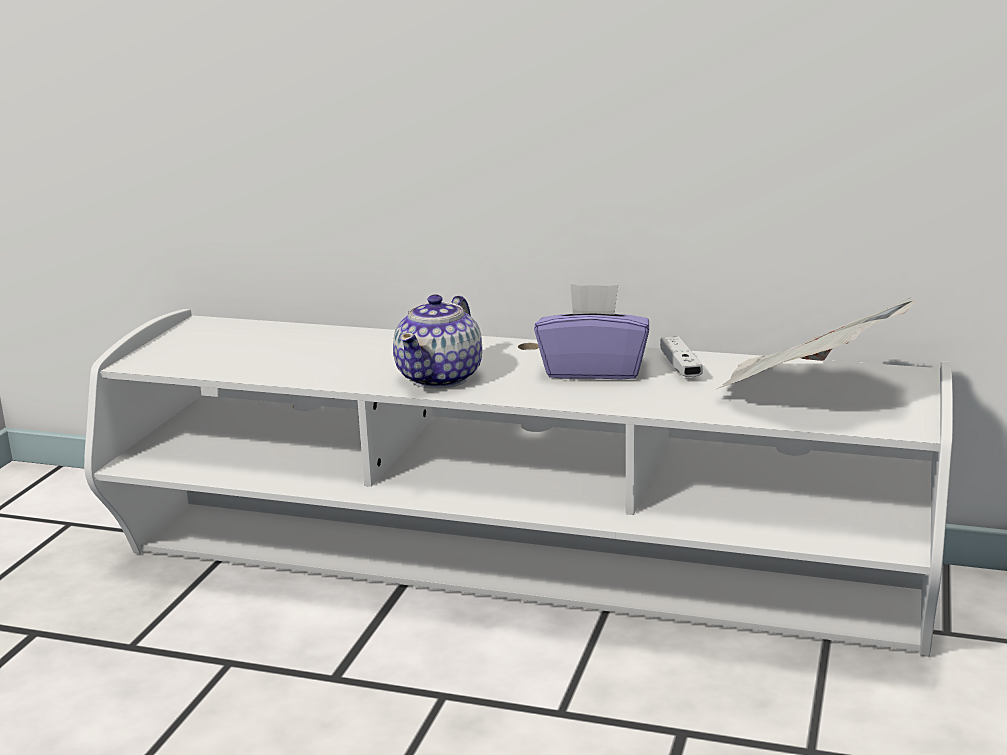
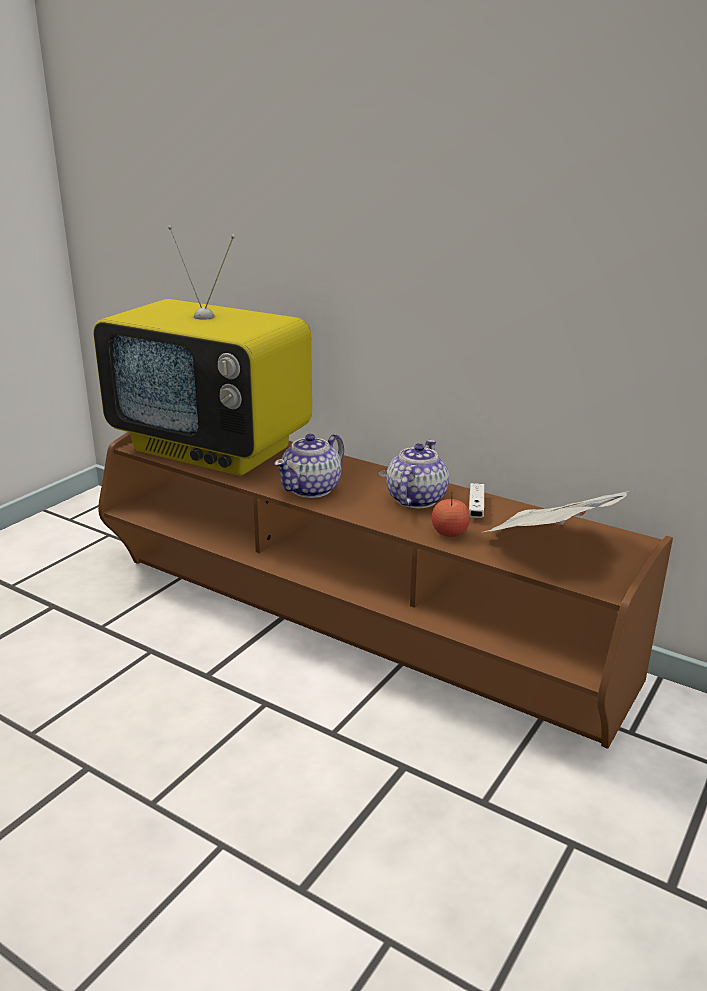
camera: 15 degrees right, 5 degrees up
white tv stand [84,309,953,657] -> brown tv stand [98,432,673,749]
purple tissue box [534,284,649,380] -> teapot [386,440,449,508]
none -> television [93,225,312,476]
none -> apple [432,492,470,537]

